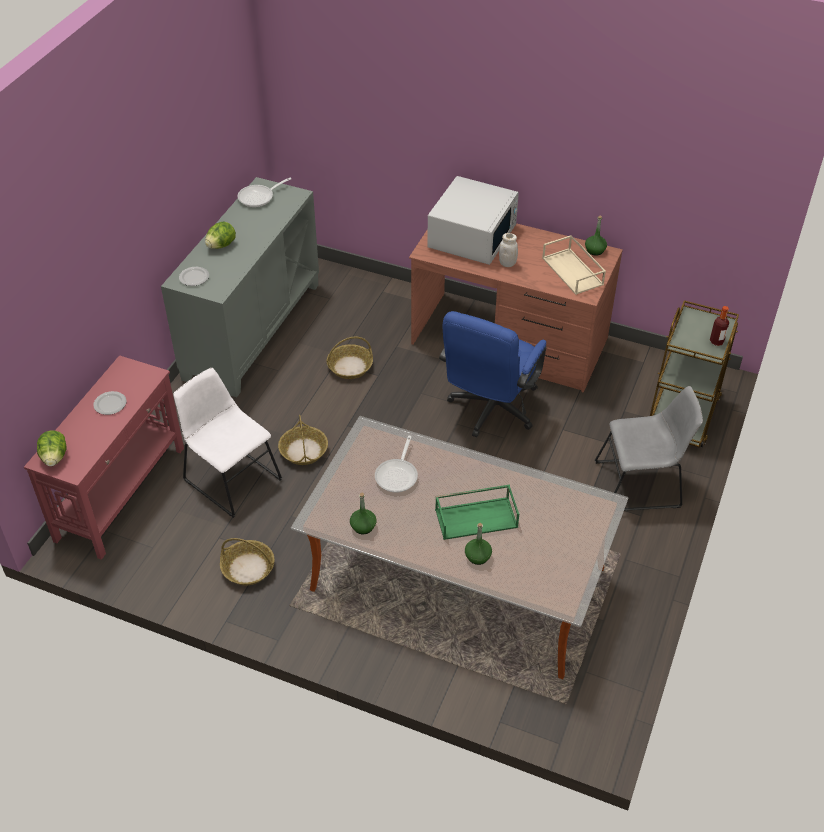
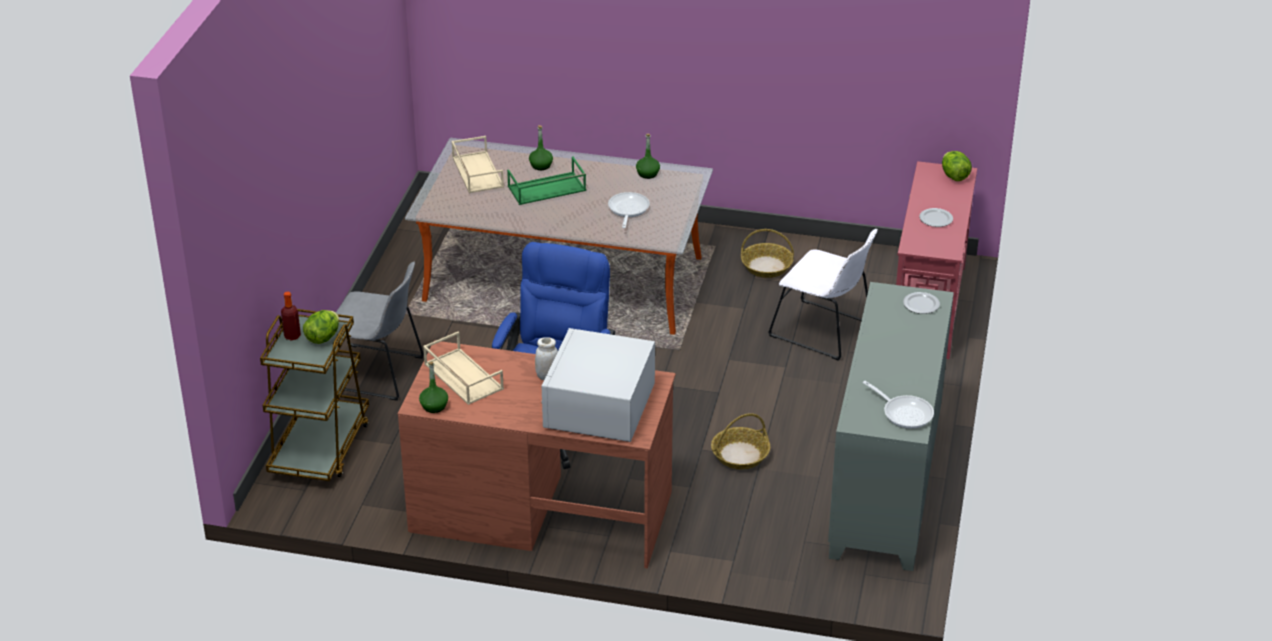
camera: 170 degrees right, 10 degrees down
lettuce [205,222,236,249] -> lettuce moved to [303,310,339,344]
frying pan [238,178,291,207] -> frying pan turned 90 degrees clockwise [863,381,934,429]
basket [278,415,328,465] -> none
grey chair [595,386,703,511] -> grey chair turned 150 degrees counterclockwise [336,262,424,401]
none -> beige tray [452,136,504,193]

